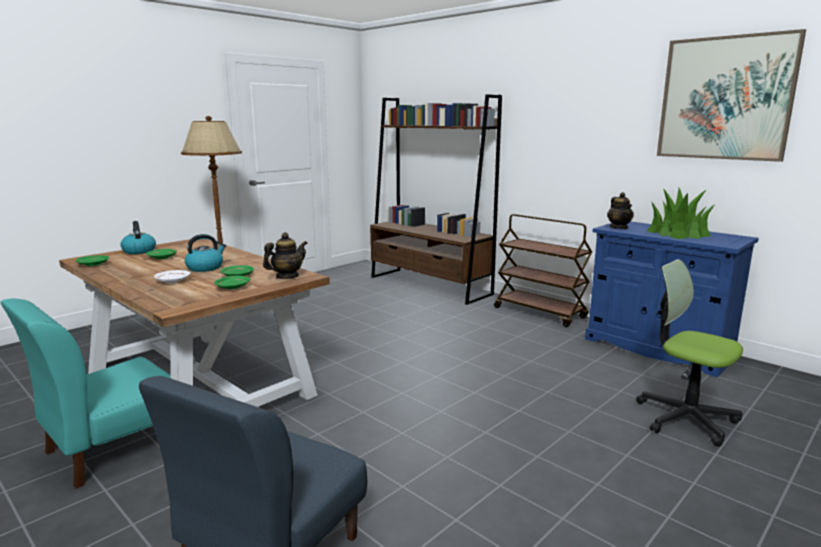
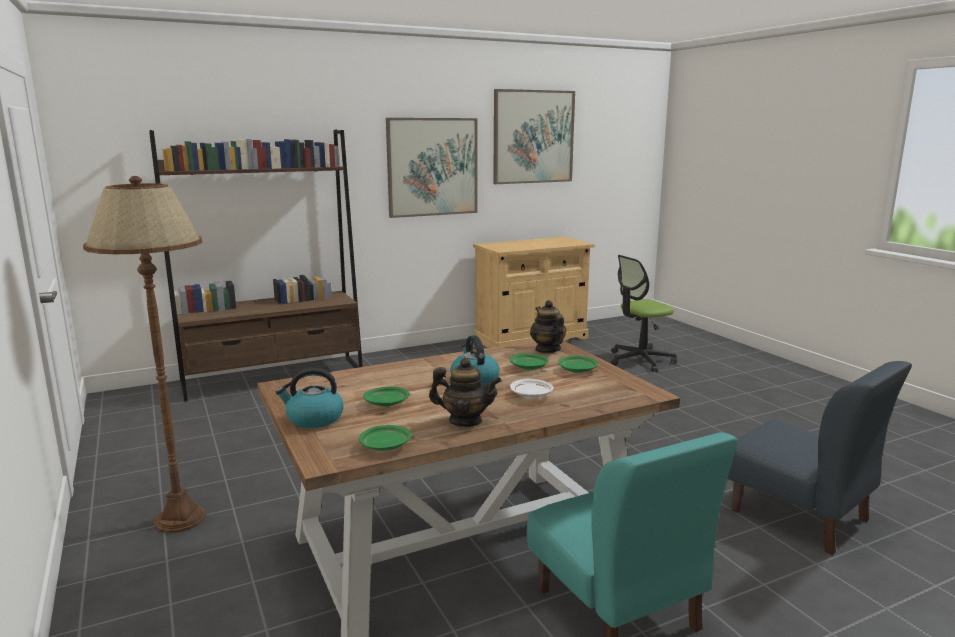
camera: 70 degrees left, 0 degrees up
brown cart [494,214,592,327] -> none
blue cabinet [585,221,759,377] -> beige cabinet [473,237,595,348]
teapot [607,192,634,229] -> teapot moved to [429,357,502,427]
potted plant [647,188,714,239] -> none
none -> picture [386,118,478,218]

